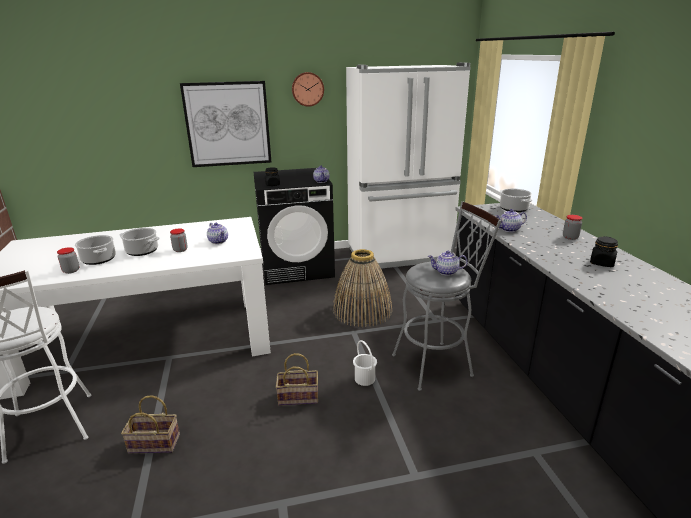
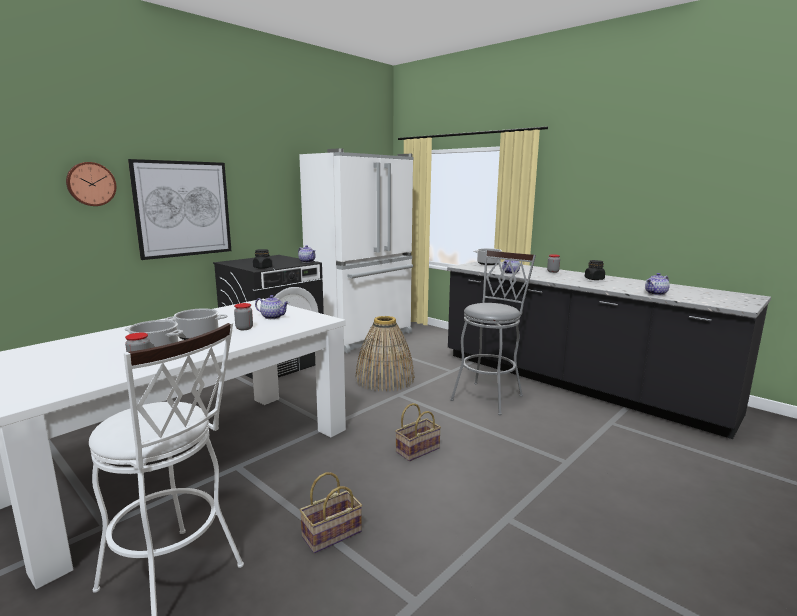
camera: 35 degrees left, 10 degrees down
wall clock [292,72,324,107] -> wall clock moved to [66,162,116,206]
white bucket [353,340,377,386] -> none
teapot [428,251,468,276] -> teapot moved to [645,273,670,295]

